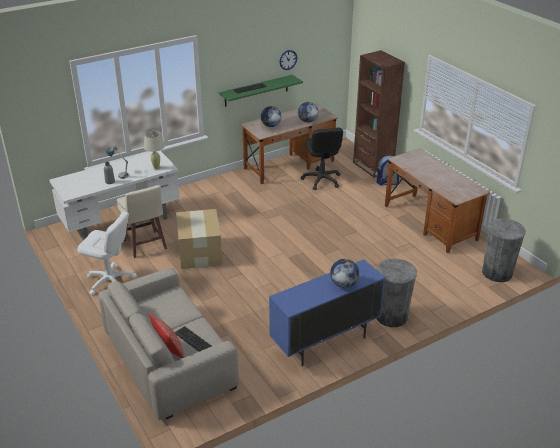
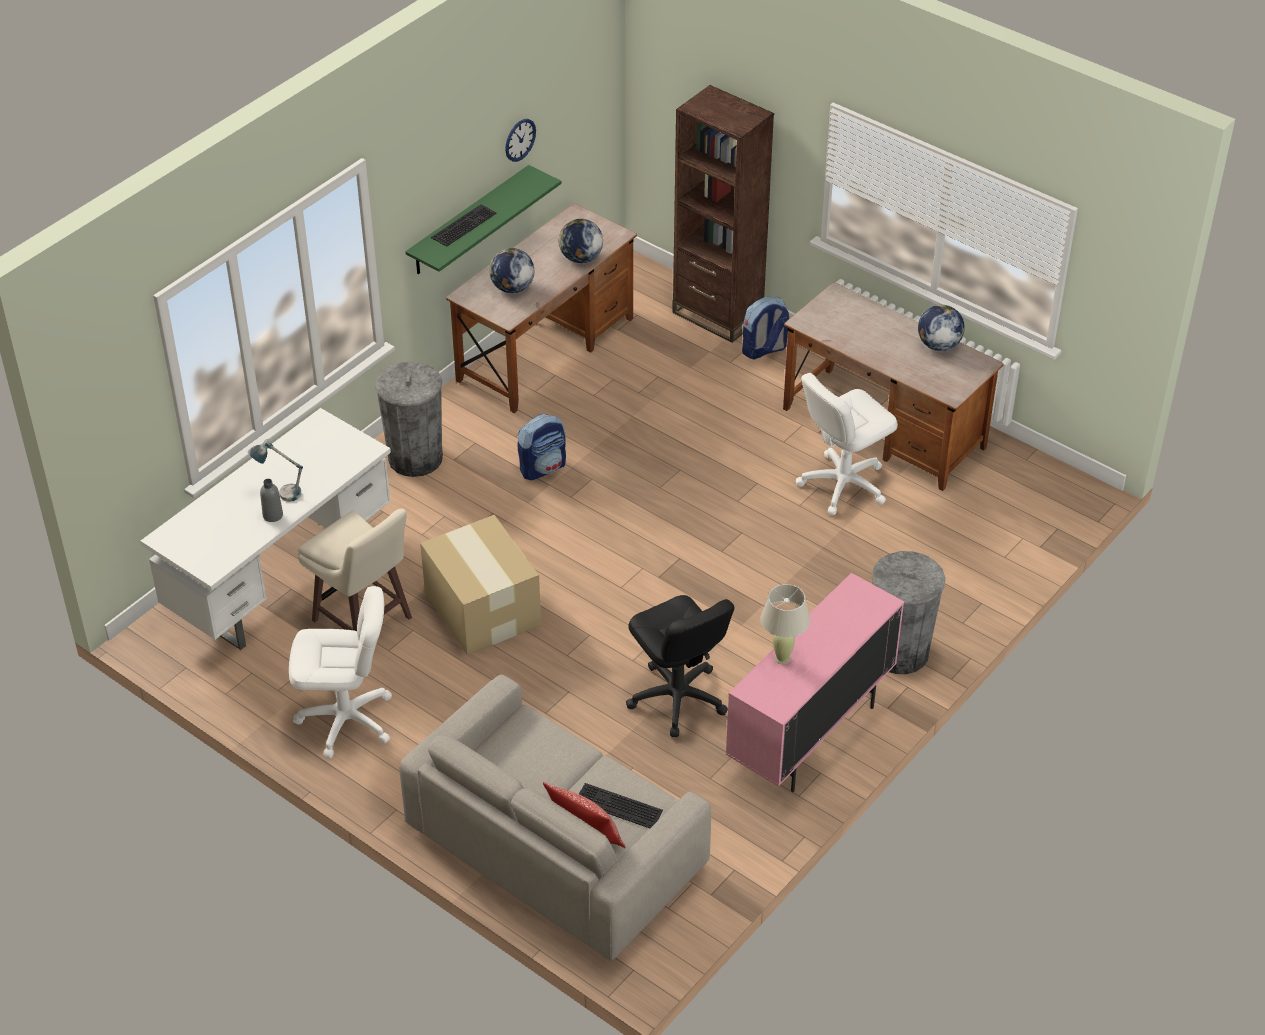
camera: 20 degrees left, 10 degrees up
beige table lamp [143,131,165,170] -> beige table lamp moved to [760,584,810,664]
blue cabinet [269,259,385,366] -> pink cabinet [726,573,904,792]
black office chair [301,128,343,190] -> black office chair moved to [626,595,735,737]
globe [330,259,360,288] -> globe moved to [918,305,965,351]
grey trash can [482,218,526,282] -> grey trash can moved to [375,361,443,477]
none -> backpack [517,414,566,480]
none -> white office chair [796,373,898,515]

